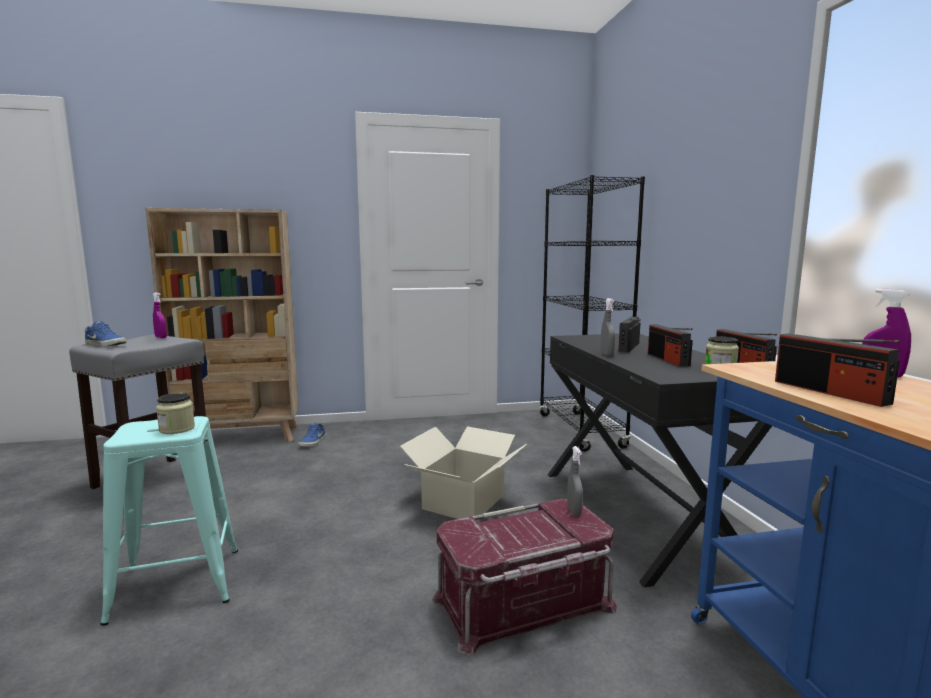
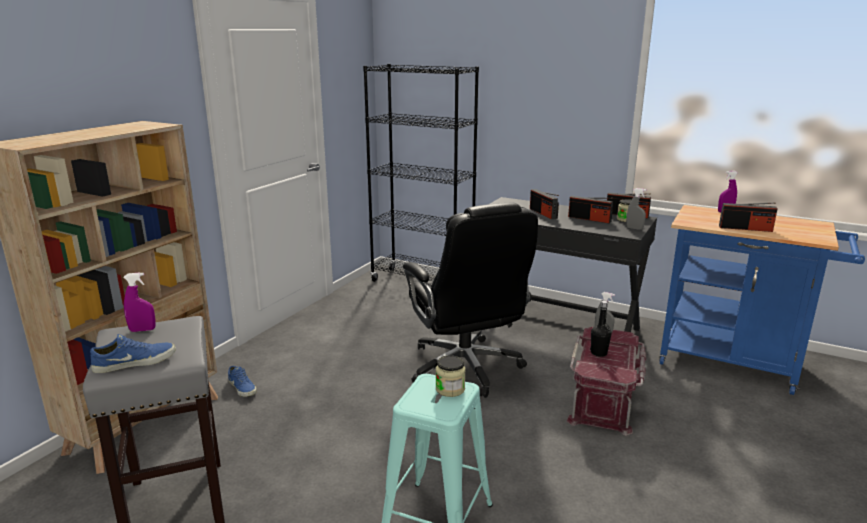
camera: 50 degrees left, 10 degrees up
cardboard box [400,426,527,521] -> black office chair [403,203,538,398]
grey spray bottle [600,298,615,356] -> grey spray bottle moved to [626,188,647,230]
none -> black bottle [590,301,611,357]

